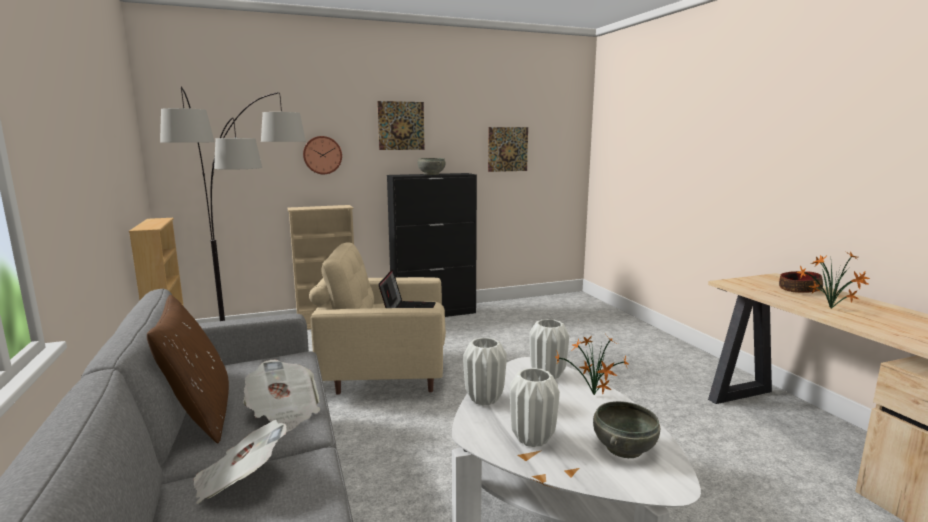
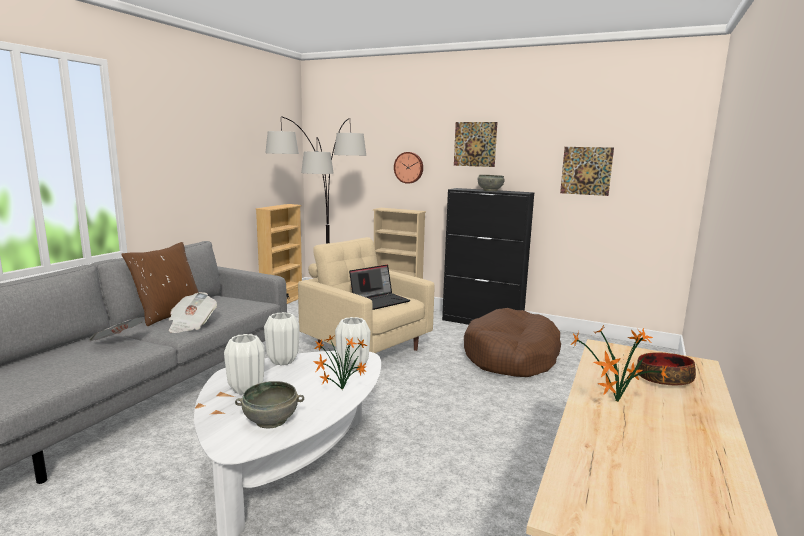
camera: 45 degrees right, 0 degrees up
none -> brown dog bed [464,308,561,377]

